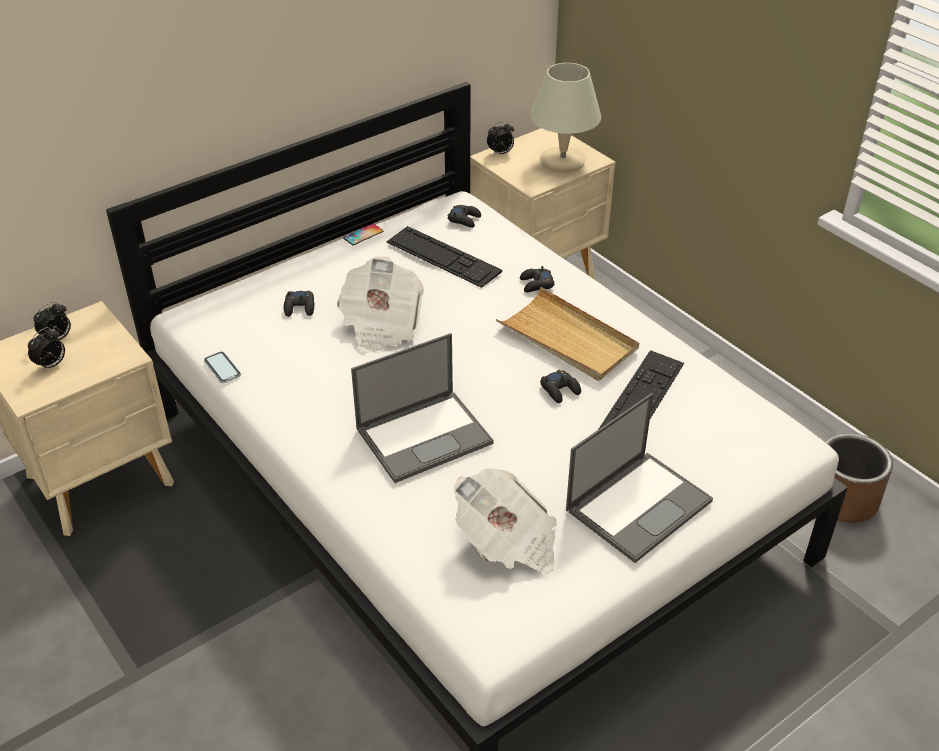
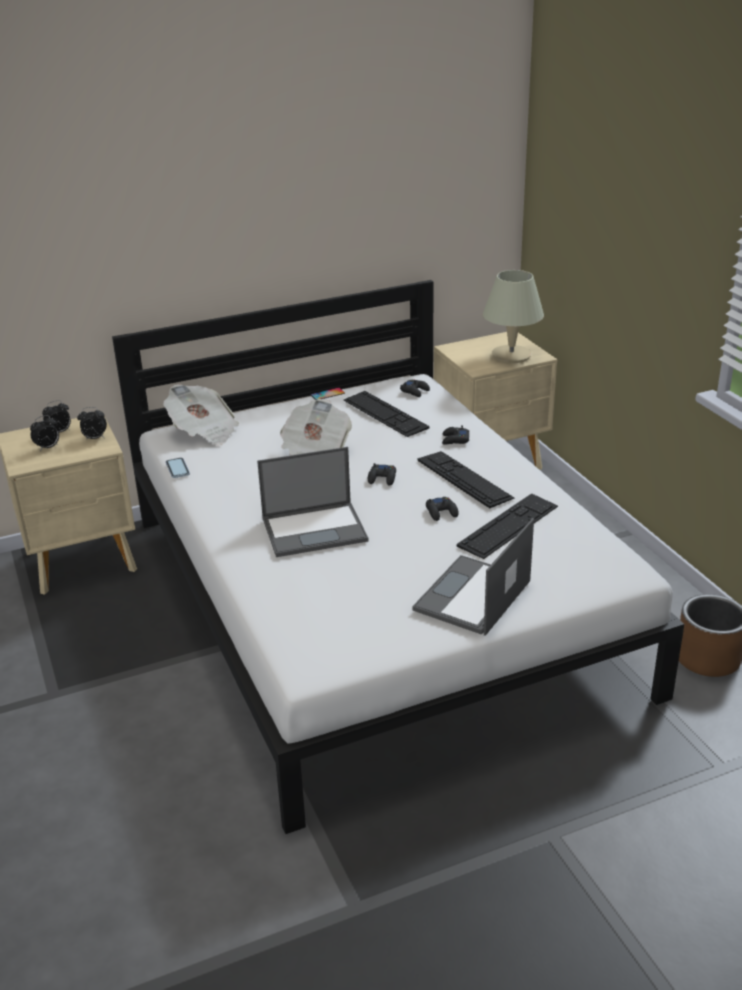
camera: 15 degrees right, 10 degrees down
black game controller [284,291,314,317] -> black game controller moved to [368,463,396,486]
newspaper [454,469,557,573] -> newspaper moved to [164,384,239,445]
alarm clock [487,121,514,155] -> alarm clock moved to [77,407,107,440]
beige tray [496,287,639,381] -> keyboard [418,451,514,508]
laptop [566,393,713,563] -> laptop turned 150 degrees clockwise [412,518,534,636]

